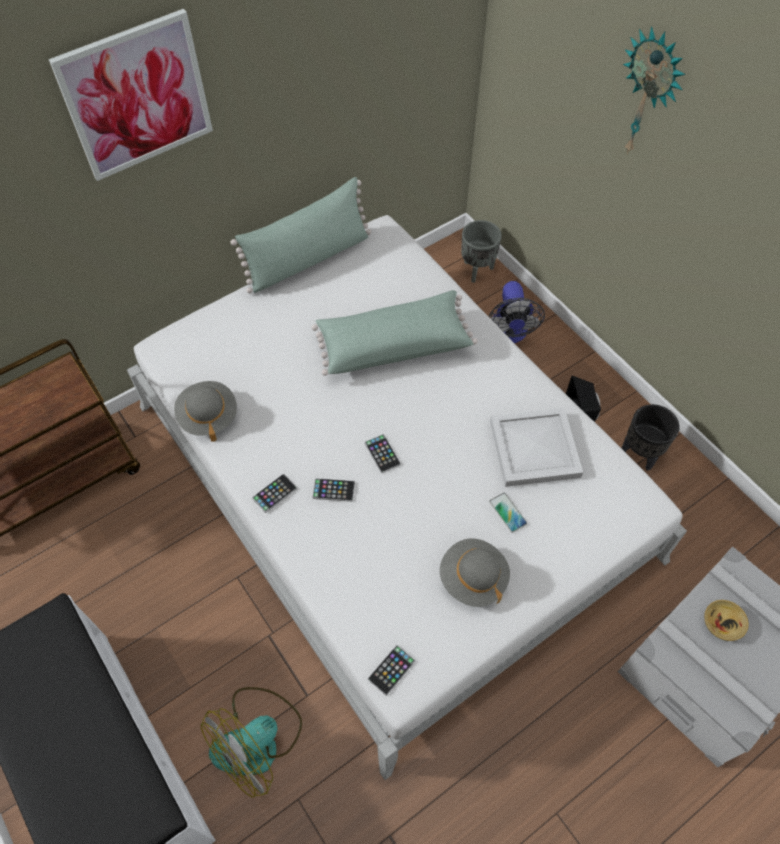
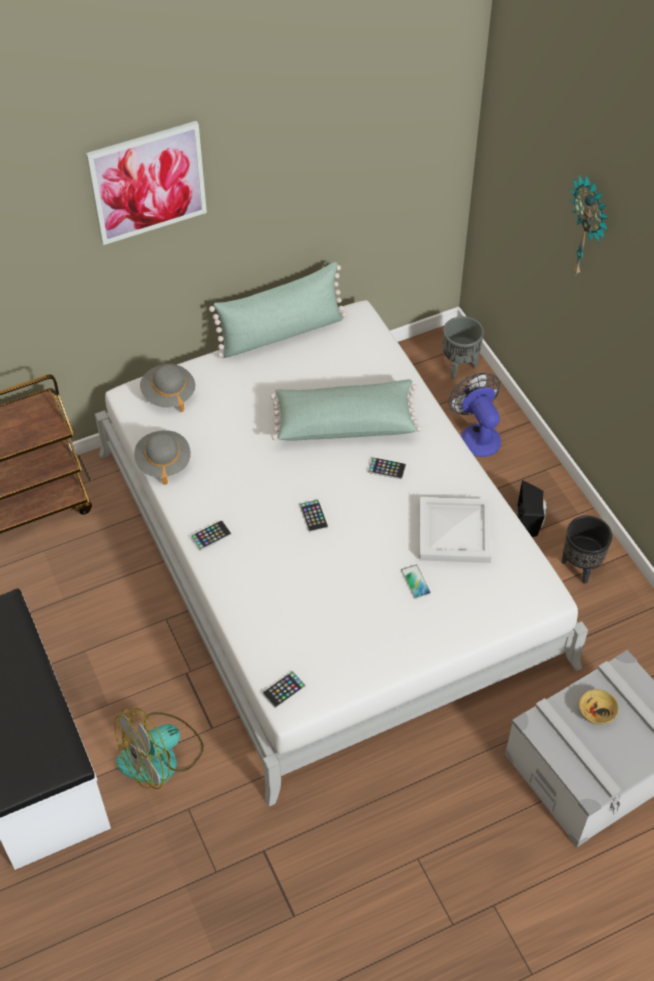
camera: 10 degrees right, 5 degrees down
phone [312,478,355,502] -> phone moved to [368,457,406,480]
grey hat [440,538,510,607] -> grey hat moved to [140,364,195,412]
fan [489,281,545,343] -> fan turned 150 degrees clockwise [449,373,501,457]

